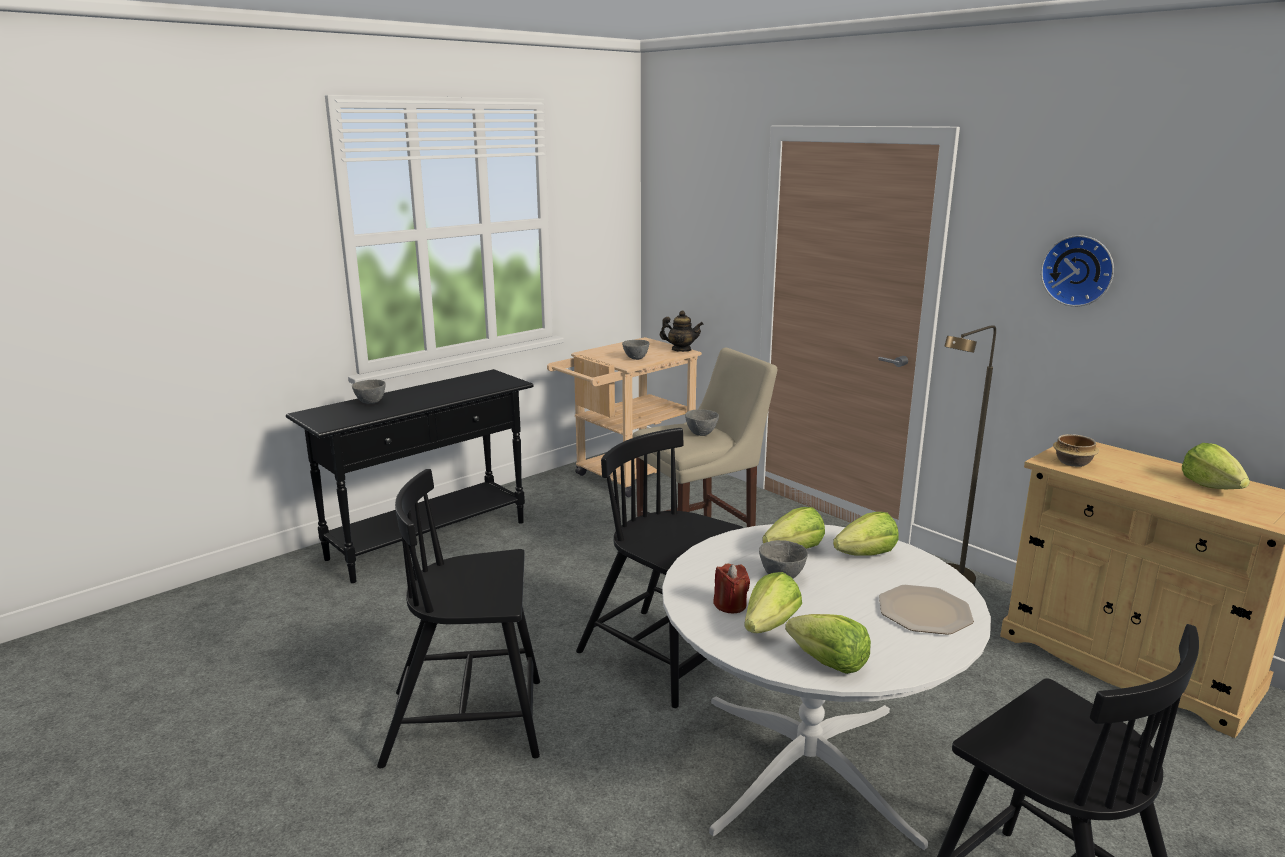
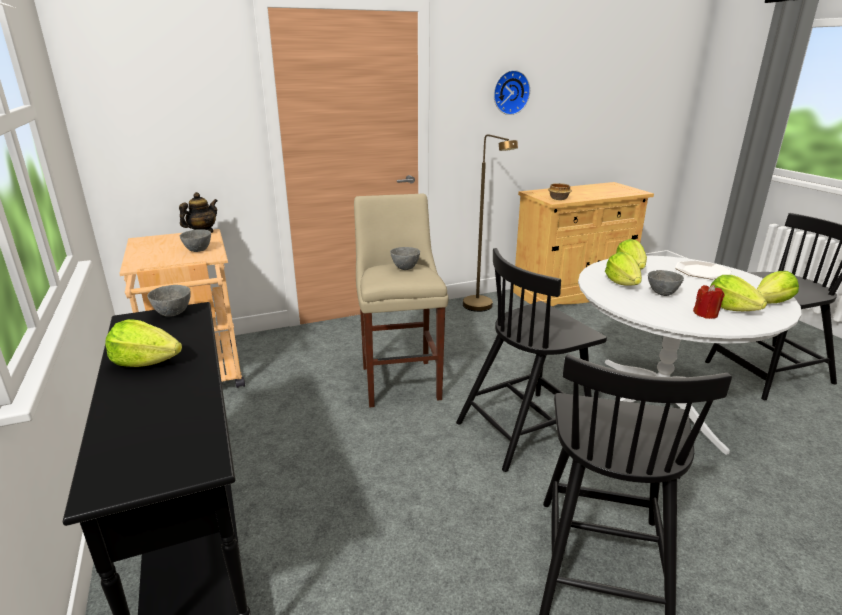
camera: 70 degrees left, 5 degrees up
grey bowl [352,379,386,404] -> grey bowl moved to [147,285,191,317]
lettuce [1182,443,1250,489] -> lettuce moved to [105,319,182,367]

